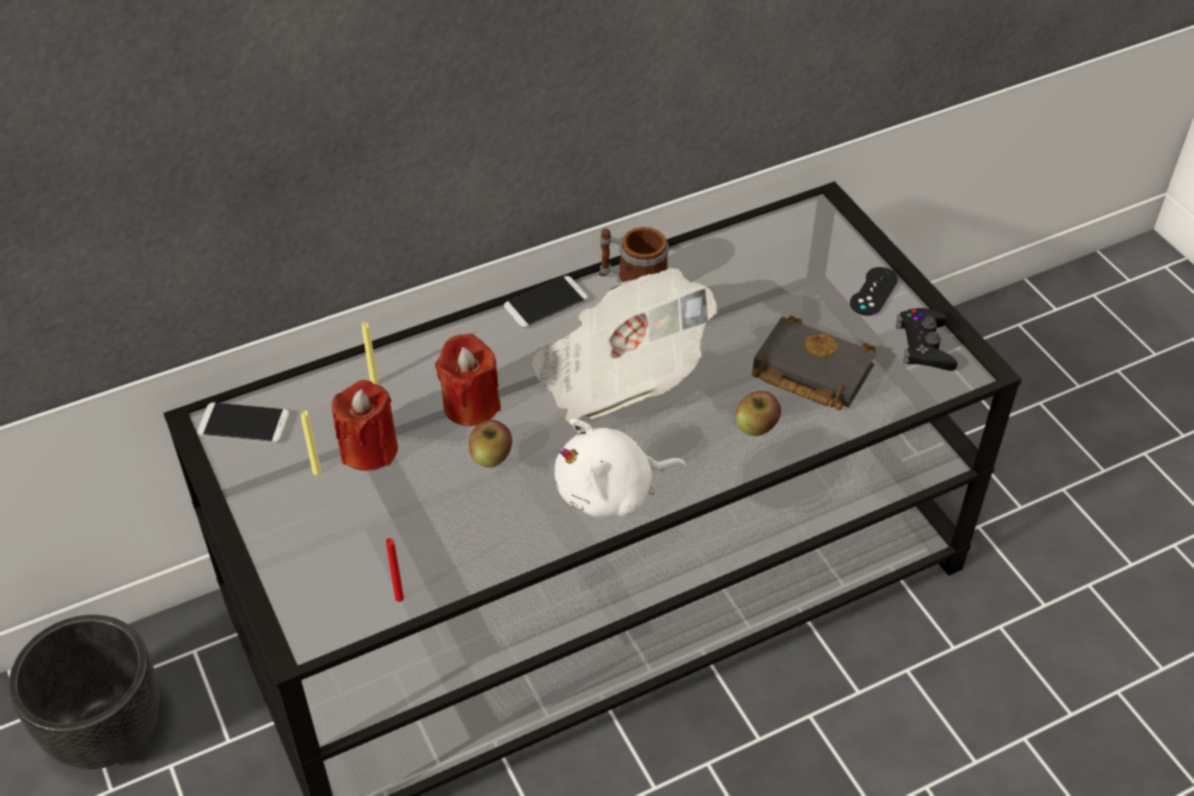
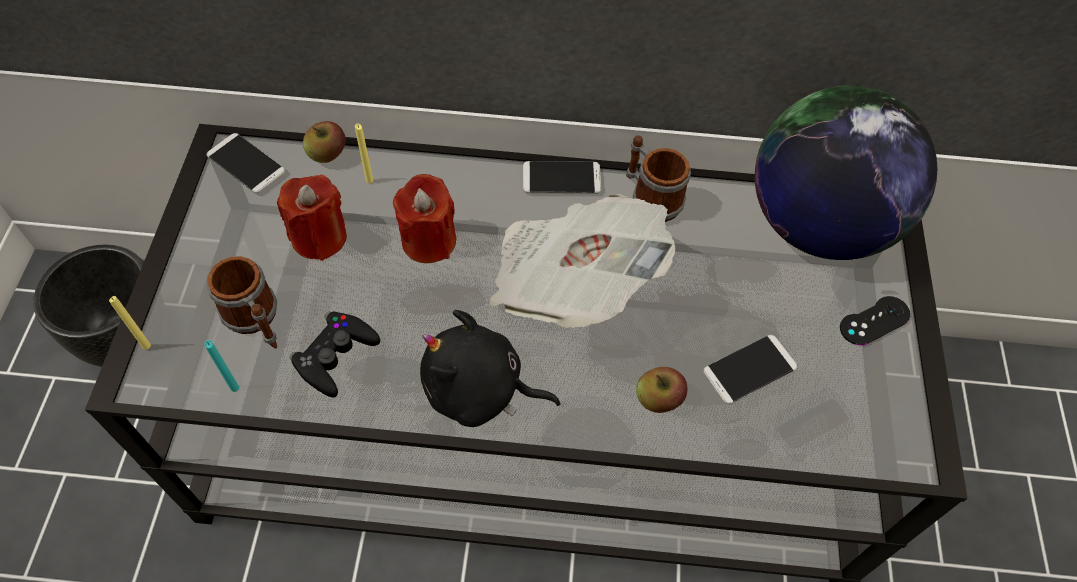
camera: 30 degrees right, 10 degrees up
yellow candle [301,411,321,475] -> yellow candle moved to [109,296,151,349]
red candle [386,538,404,602] -> turquoise candle [204,340,239,392]
apple [469,420,512,467] -> apple moved to [303,121,346,163]
white plush toy [555,418,687,518] -> black plush toy [420,310,561,427]
black book [752,315,877,410] -> phone [703,335,797,404]
black game controller [896,308,957,371] -> black game controller moved to [290,312,380,397]
none -> mug [206,256,277,348]
none -> globe [755,86,937,260]

